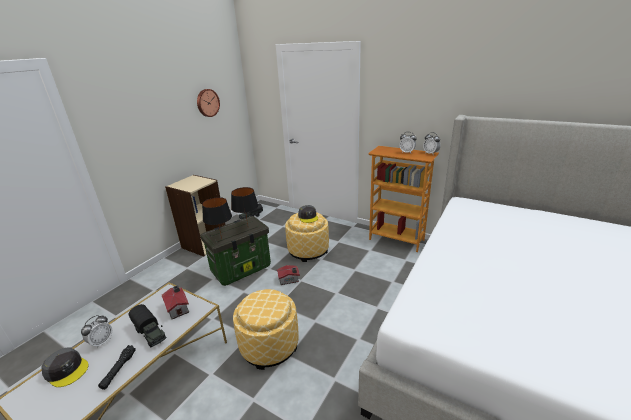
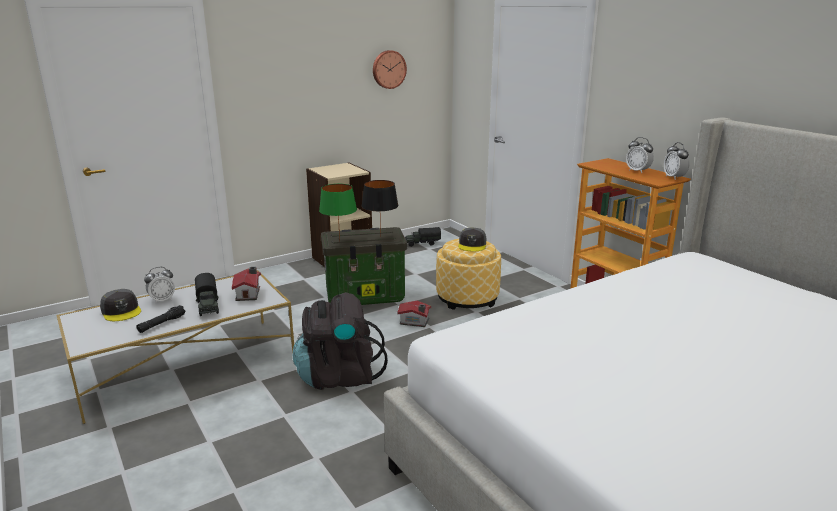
camera: 25 degrees right, 5 degrees down
black table lamp [202,197,232,239] -> green table lamp [319,184,357,242]
ottoman [233,289,299,370] -> black backpack [293,292,388,390]

